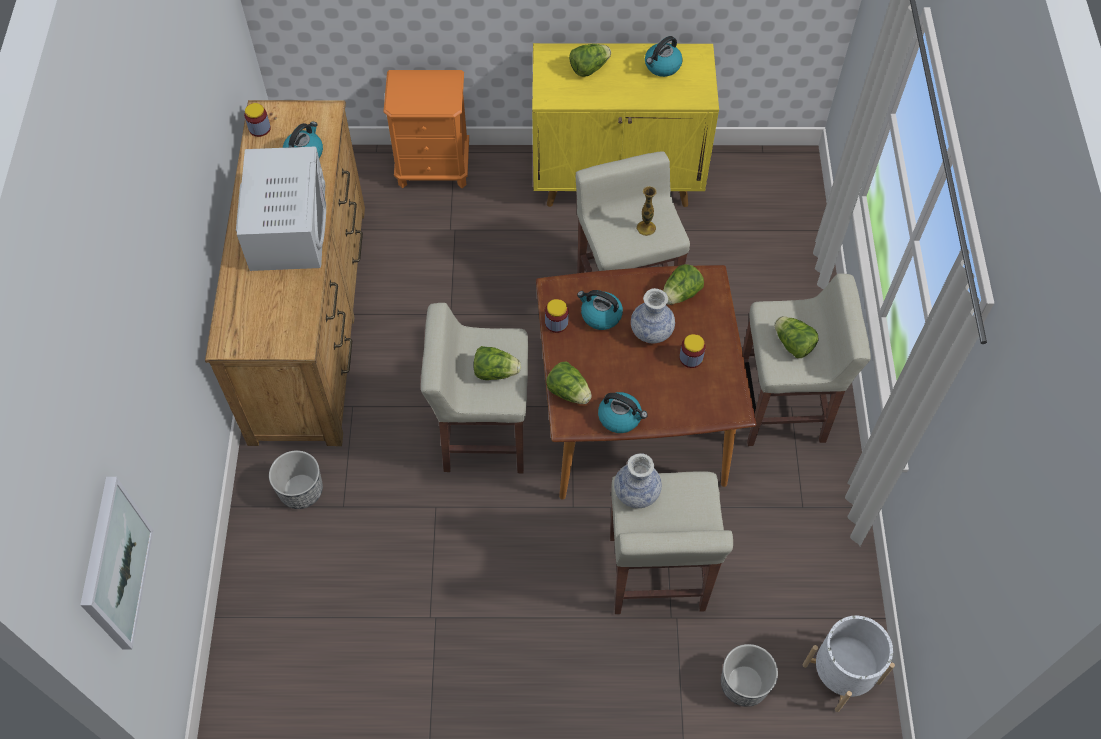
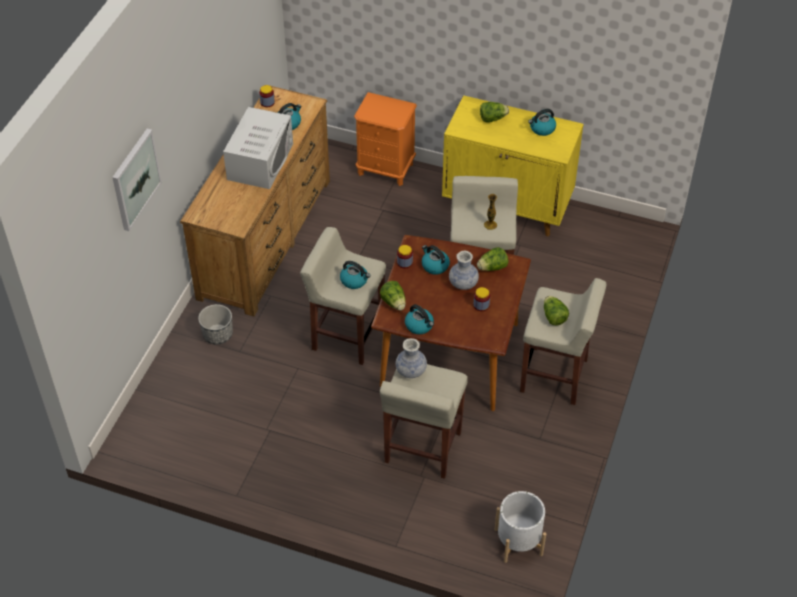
camera: 20 degrees right, 10 degrees down
picture [80,477,153,650] -> picture moved to [112,128,162,231]
lettuce [473,346,521,380] -> kettle [340,261,370,289]
planter [721,644,778,707] -> none

